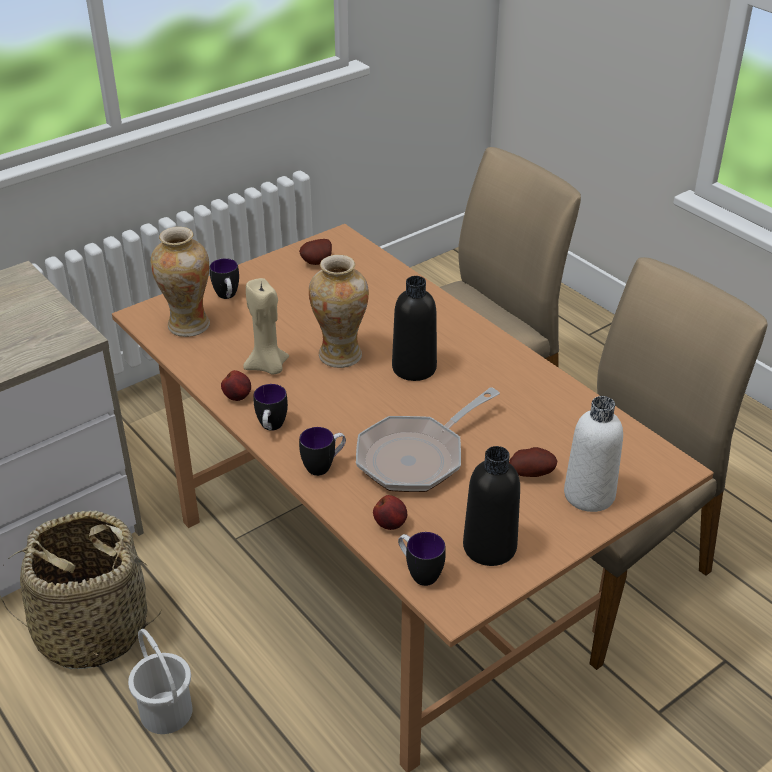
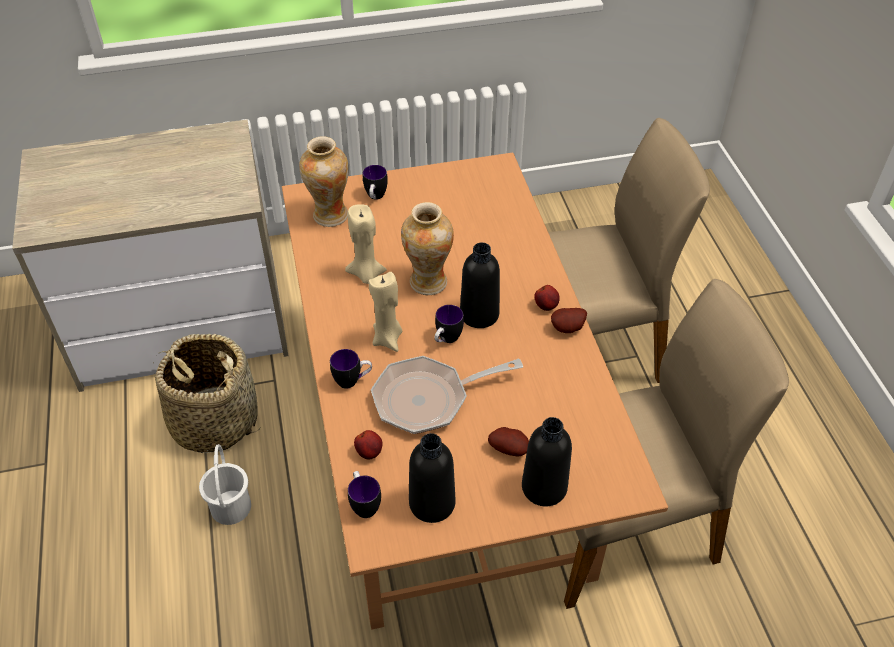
camera: 25 degrees right, 10 degrees up
apple [221,370,251,401] -> apple moved to [534,285,560,311]
mug [254,384,288,431] -> mug moved to [434,305,464,343]
potato [299,239,332,265] -> potato moved to [551,308,587,333]
white bottle [564,396,623,512] -> black bottle [522,417,572,506]
none -> beige candle [369,272,402,352]

